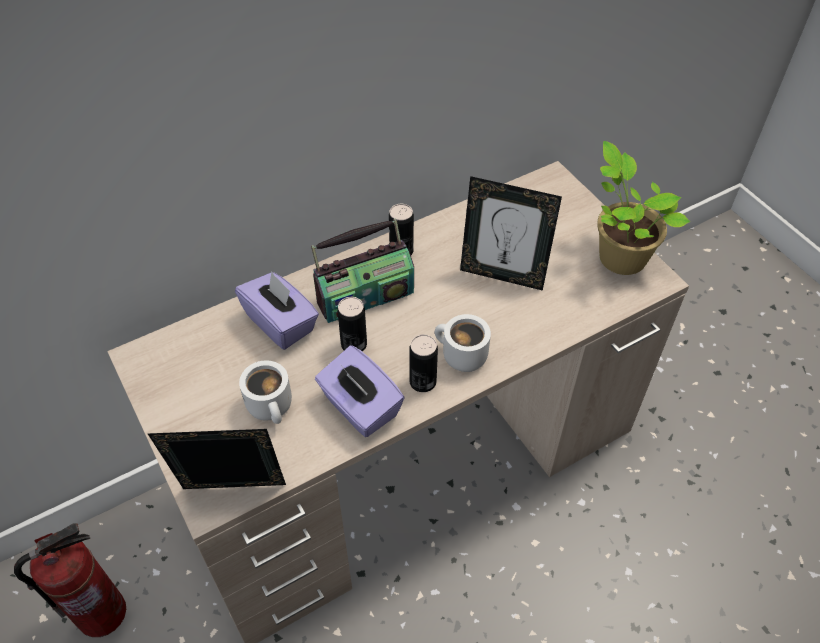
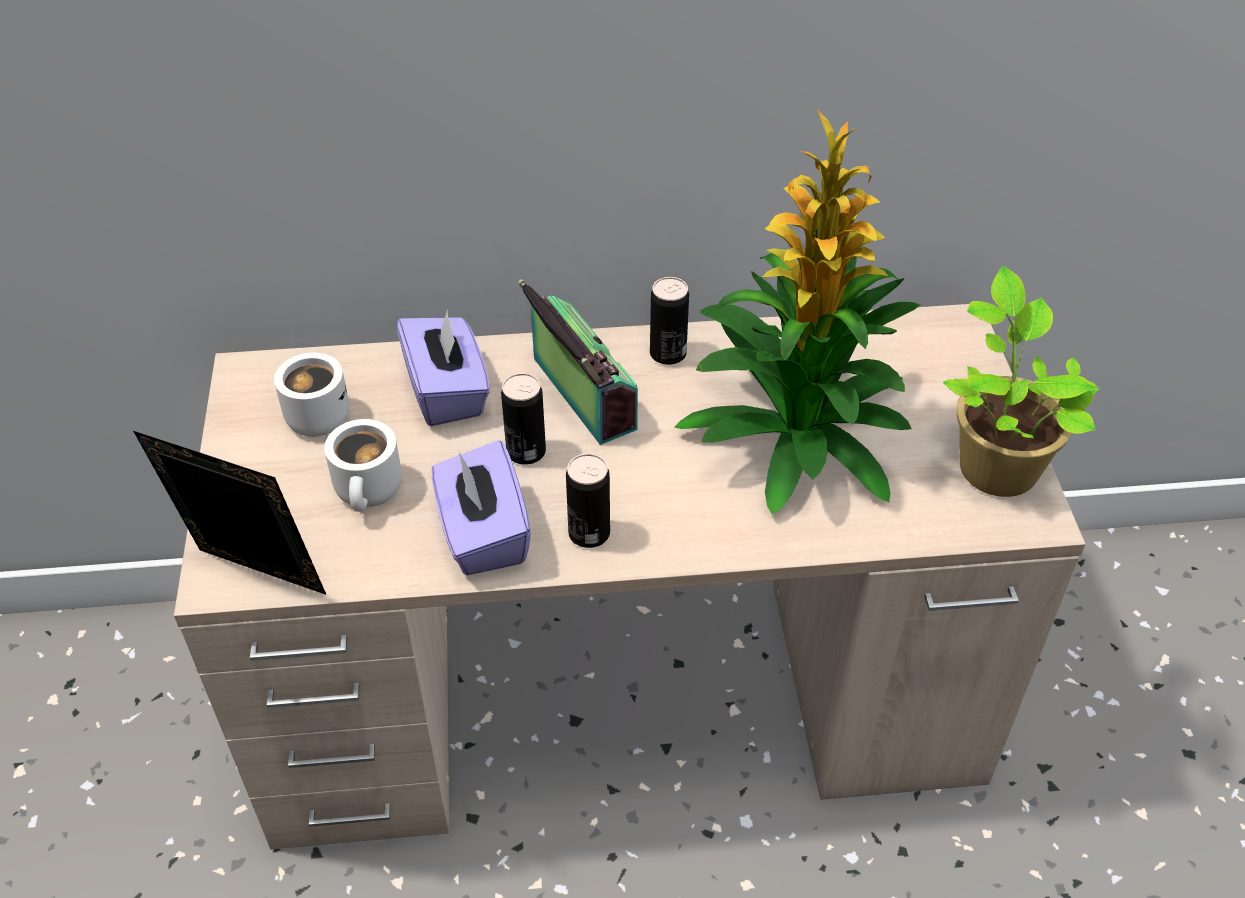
camera: 25 degrees right, 5 degrees down
fire extinguisher [14,523,126,637] -> none
radio [311,218,414,323] -> radio turned 120 degrees counterclockwise [518,279,638,445]
white mug [435,314,491,372] -> white mug moved to [274,353,349,437]
picture frame [460,176,562,291] -> potted plant [674,109,920,515]

